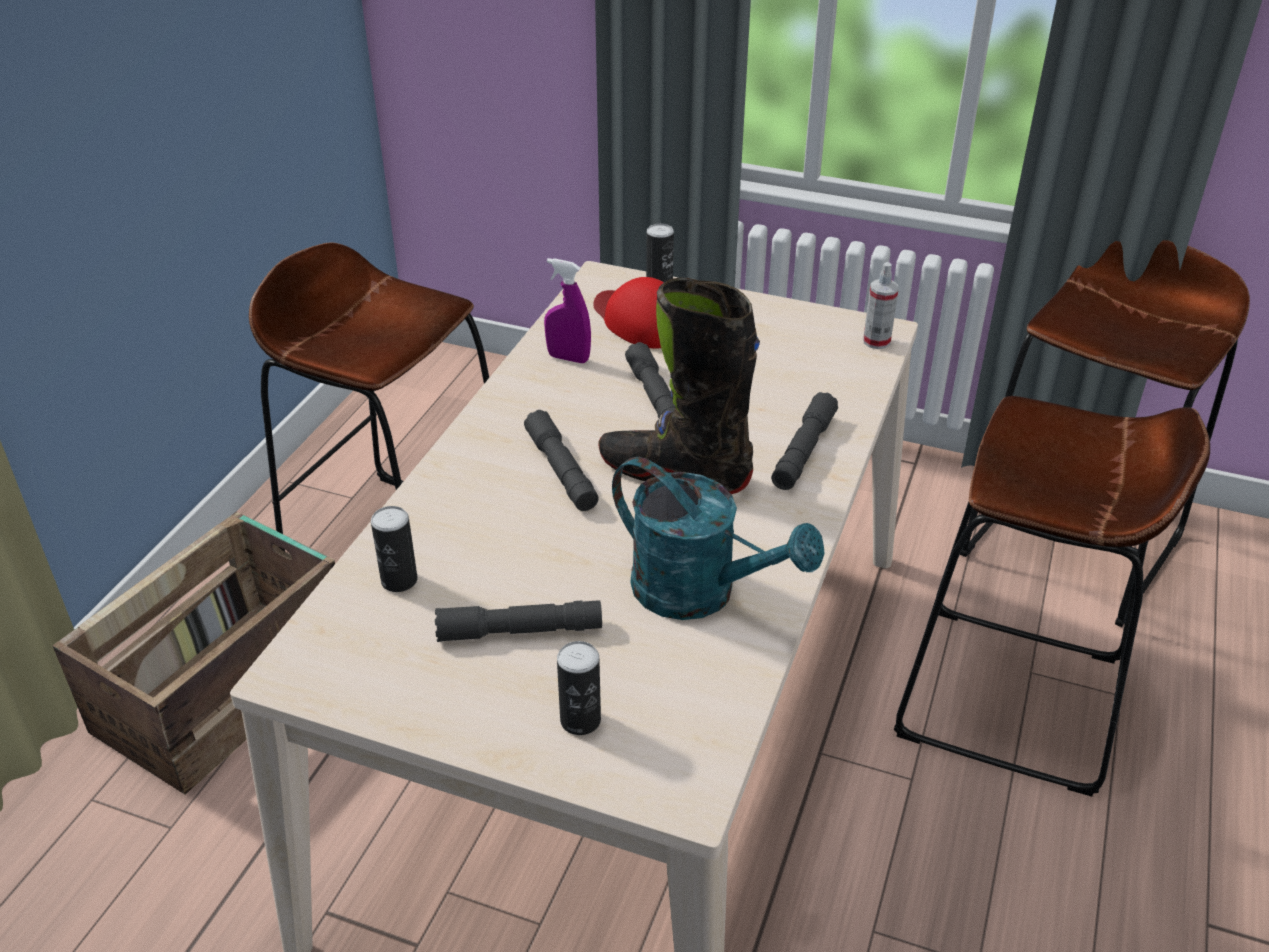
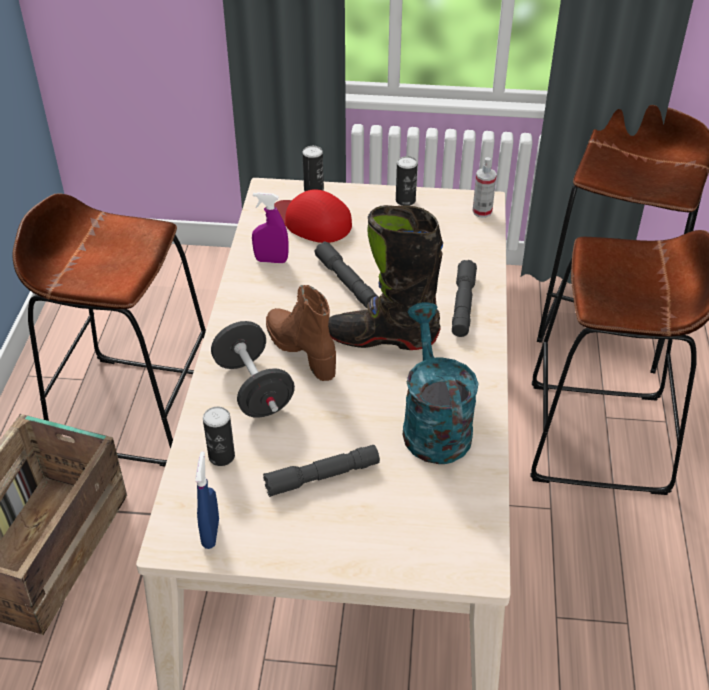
camera: 15 degrees left, 5 degrees up
grey flashlight [524,410,599,511] -> brown boot [266,285,336,381]
can [557,641,601,735] -> can moved to [396,156,418,206]
turquoise watering can [612,457,824,620] -> turquoise watering can turned 120 degrees counterclockwise [403,302,478,464]
none -> blue spray bottle [195,451,219,549]
none -> black dumbbell [211,321,295,418]

